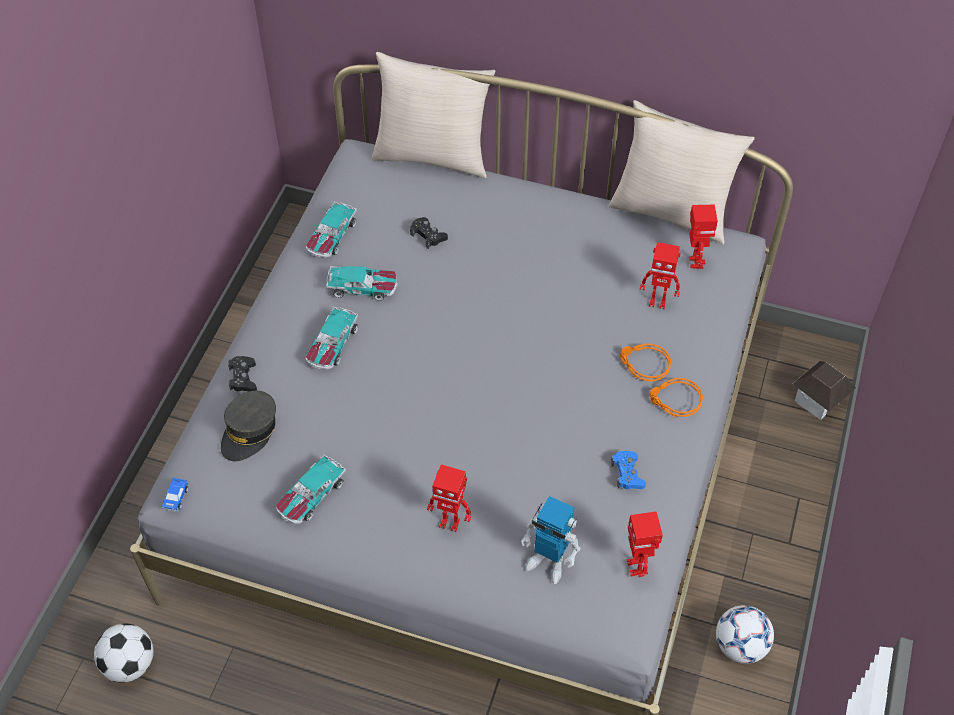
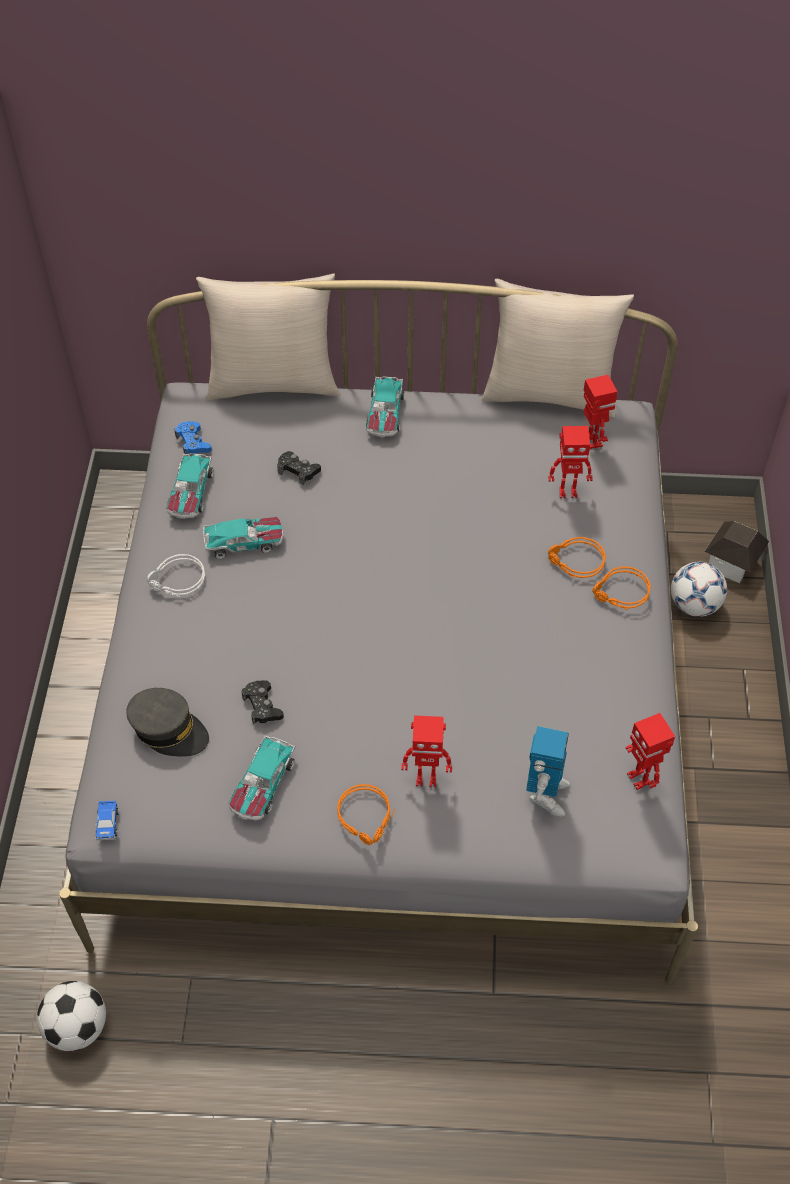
camera: 15 degrees left, 0 degrees up
grey cap [221,391,276,461] -> grey cap turned 75 degrees counterclockwise [126,688,209,757]
black game controller [228,356,257,391] -> black game controller moved to [242,680,284,724]
toy car [305,307,358,369] -> toy car moved to [366,376,405,437]
toy robot [521,496,581,584] -> toy robot turned 90 degrees counterclockwise [526,726,571,816]
blue game controller [611,451,646,489] -> blue game controller moved to [174,421,212,454]
football [716,605,774,664] -> football moved to [671,562,727,617]
none -> grey headphones [147,554,205,597]
none -> orange headphones [337,784,395,845]

